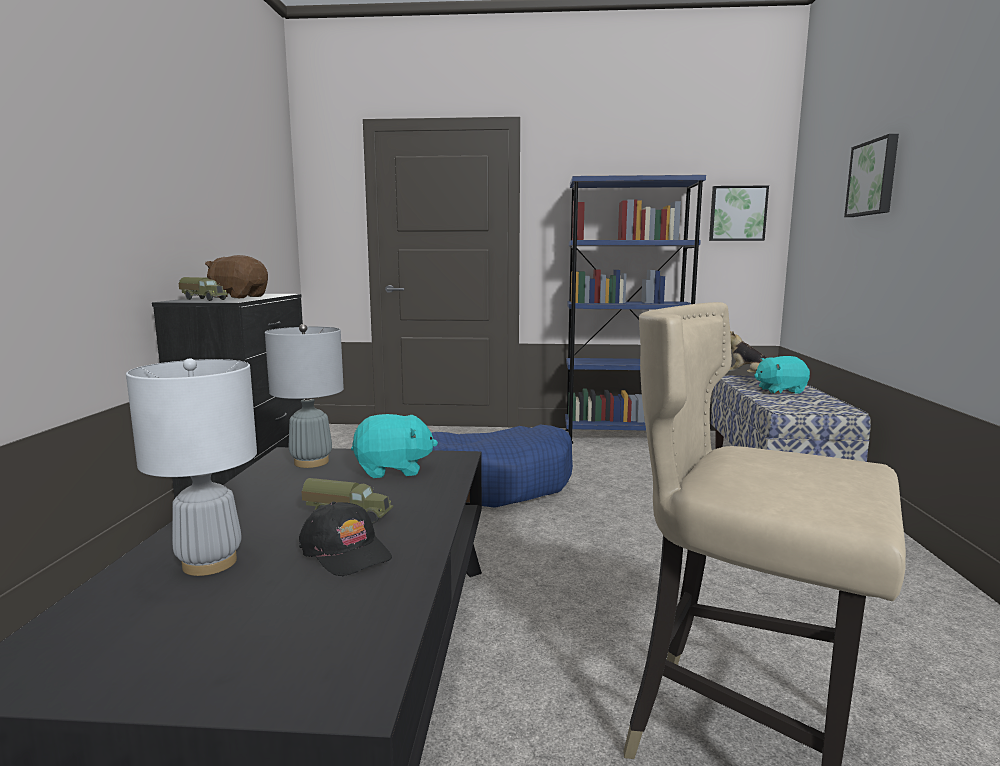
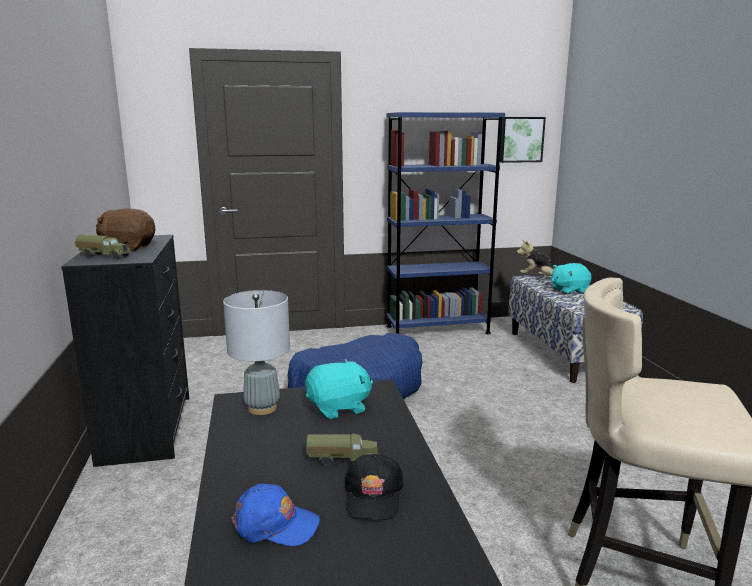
camera: 15 degrees left, 5 degrees up
white table lamp [126,358,257,576] -> blue cap [231,484,320,546]
black cap [299,502,392,576] -> black cap turned 60 degrees clockwise [345,454,403,520]
picture [844,134,899,217] -> none

